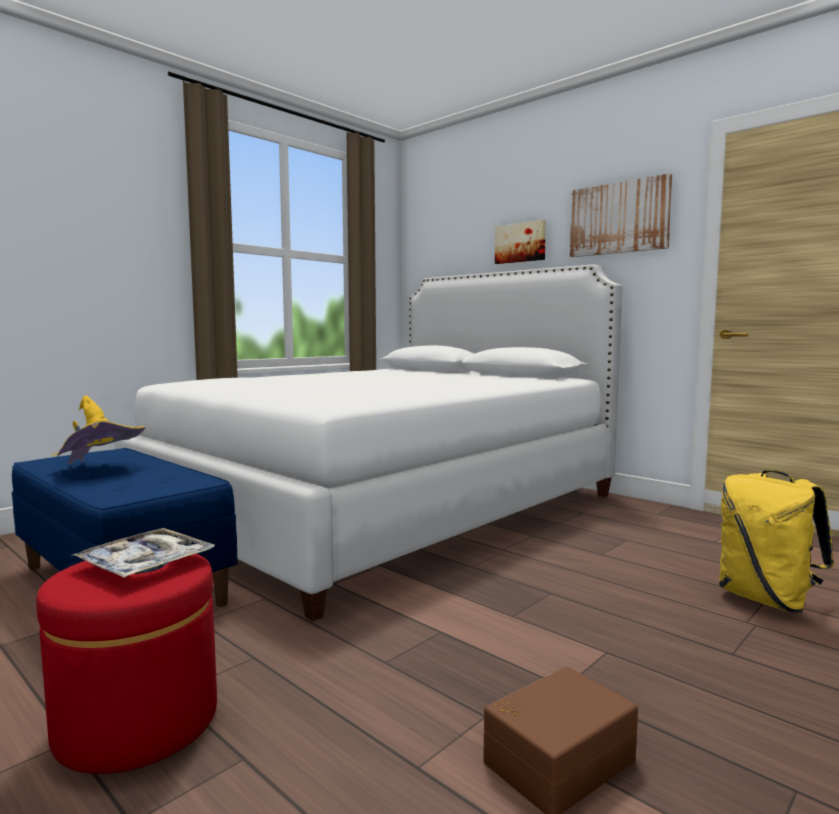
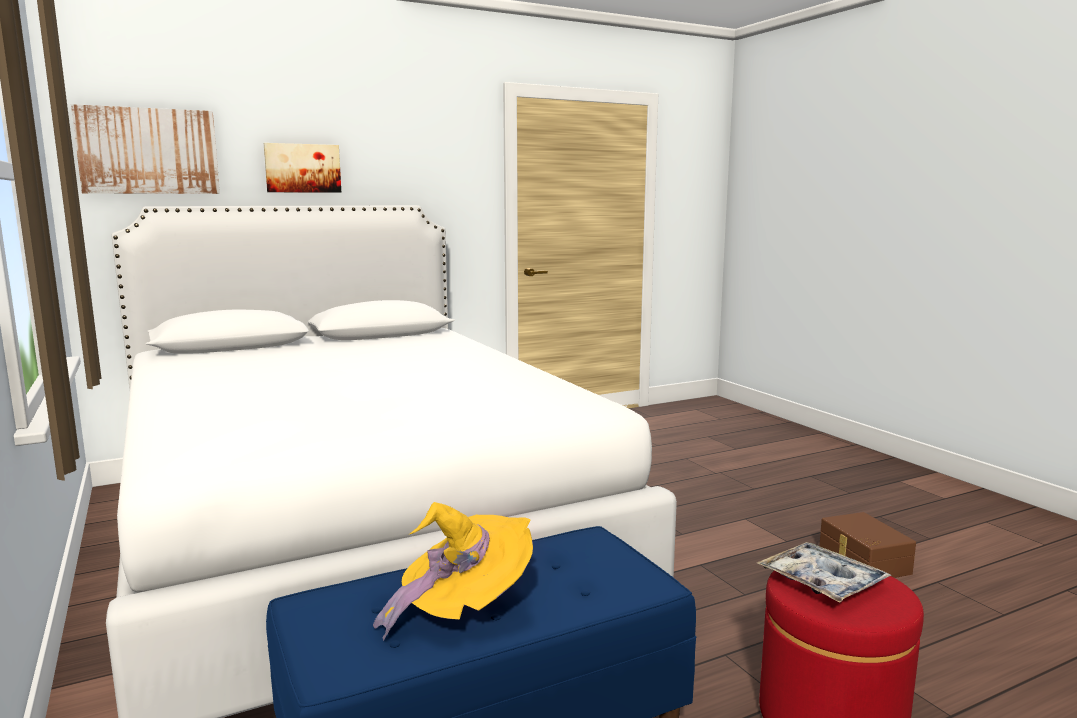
camera: 70 degrees left, 5 degrees up
picture [570,173,672,257] -> picture moved to [71,104,220,194]
yellow backpack [719,470,834,613] -> none

